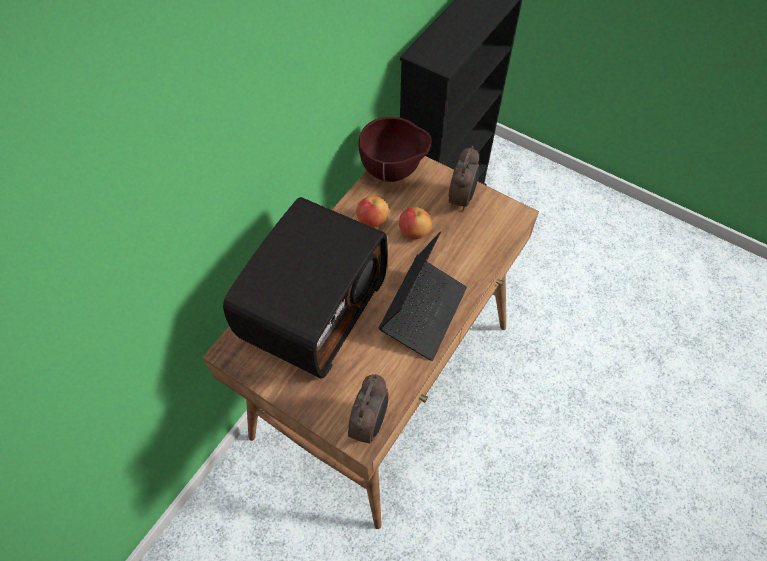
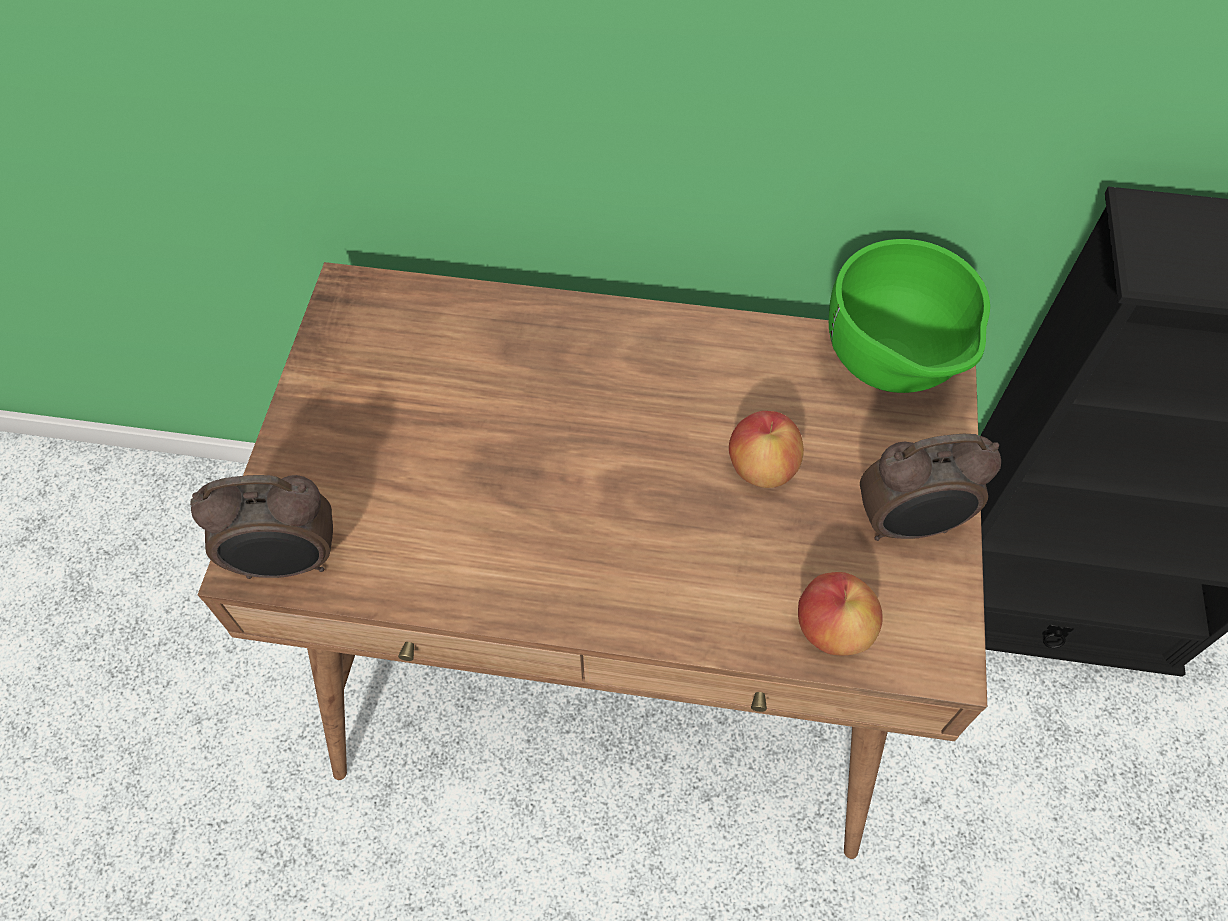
camera: 65 degrees right, 0 degrees up
radio [223,197,388,379] -> none
apple [356,196,389,228] -> apple moved to [798,572,883,655]
brown bowl [359,117,431,182] -> green bowl [829,239,990,393]
laptop [379,231,467,361] -> none

